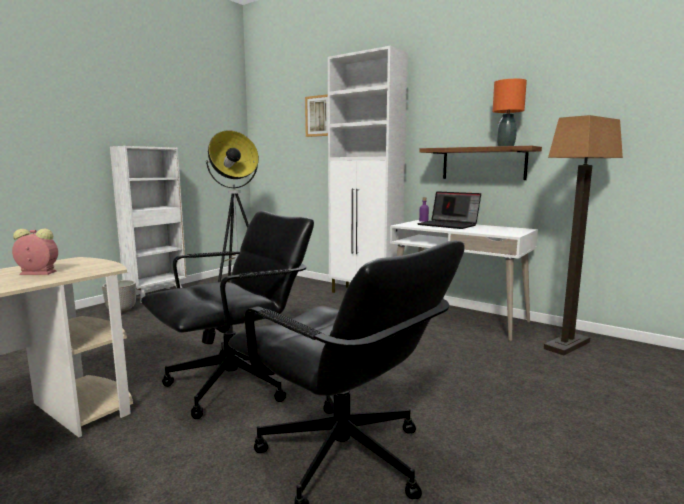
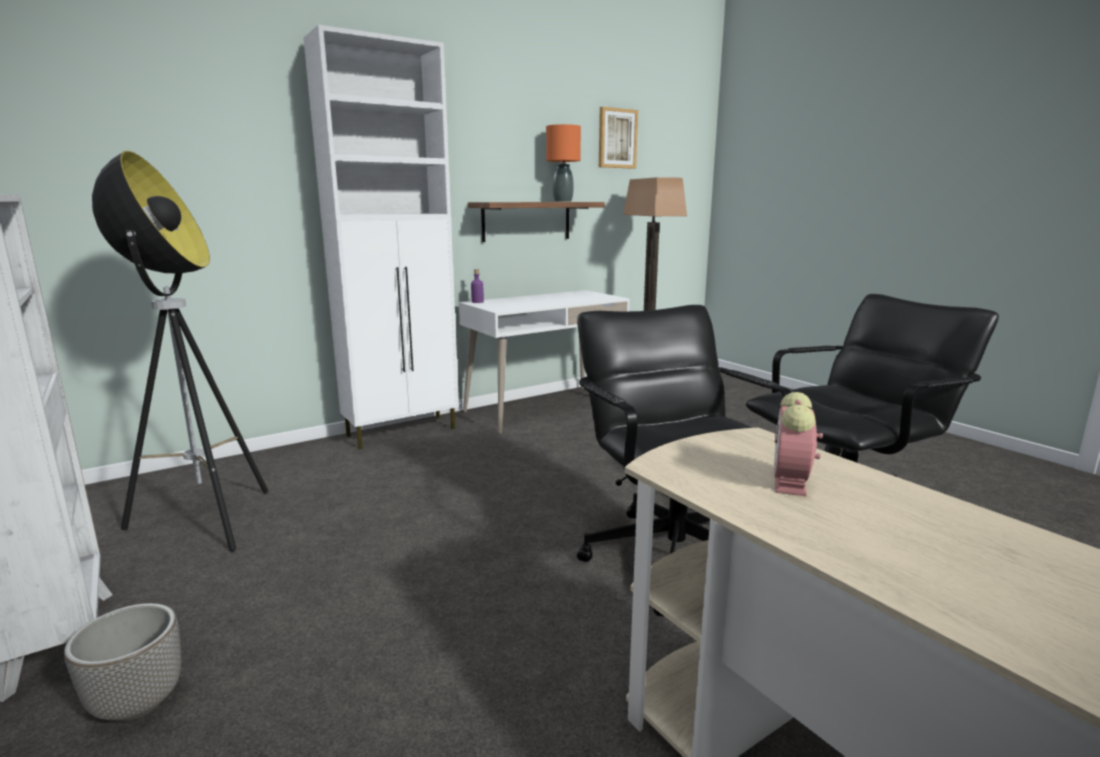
camera: 70 degrees left, 5 degrees up
picture [305,94,328,137] -> picture moved to [599,107,638,169]
laptop [417,191,481,229] -> none

